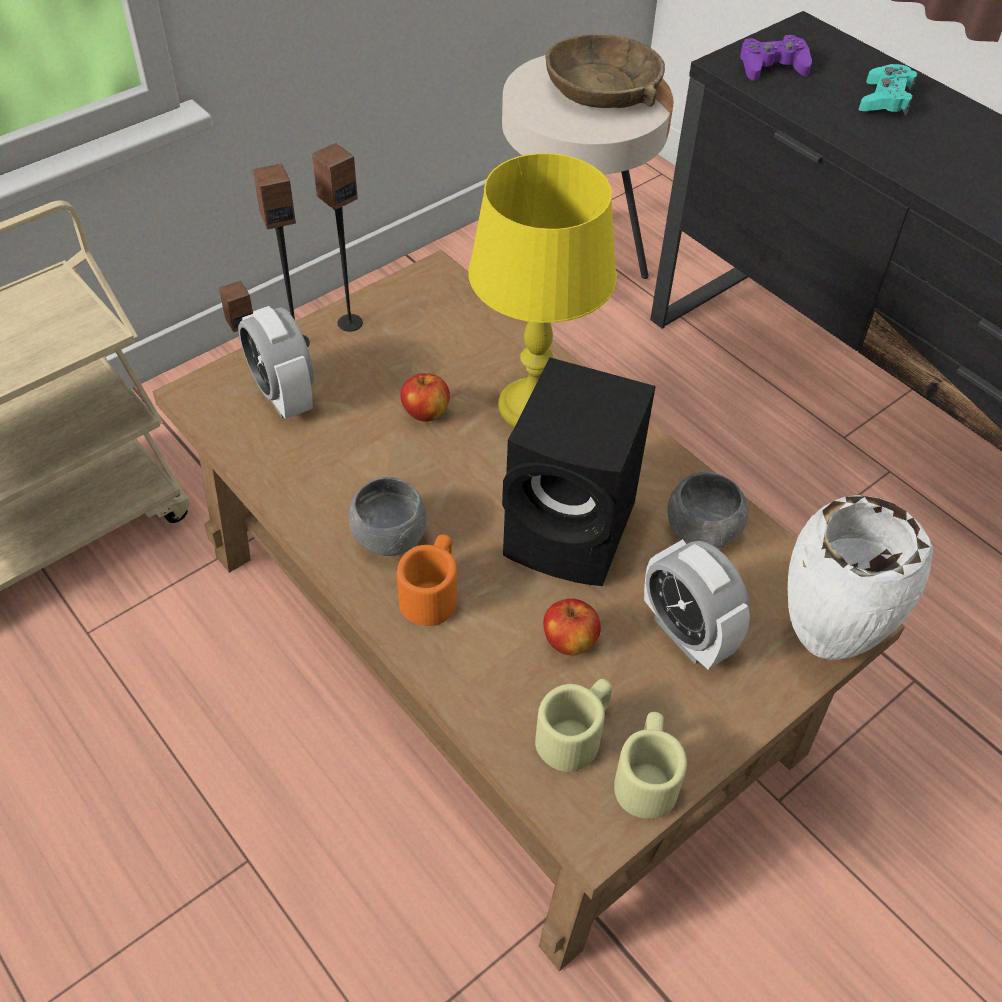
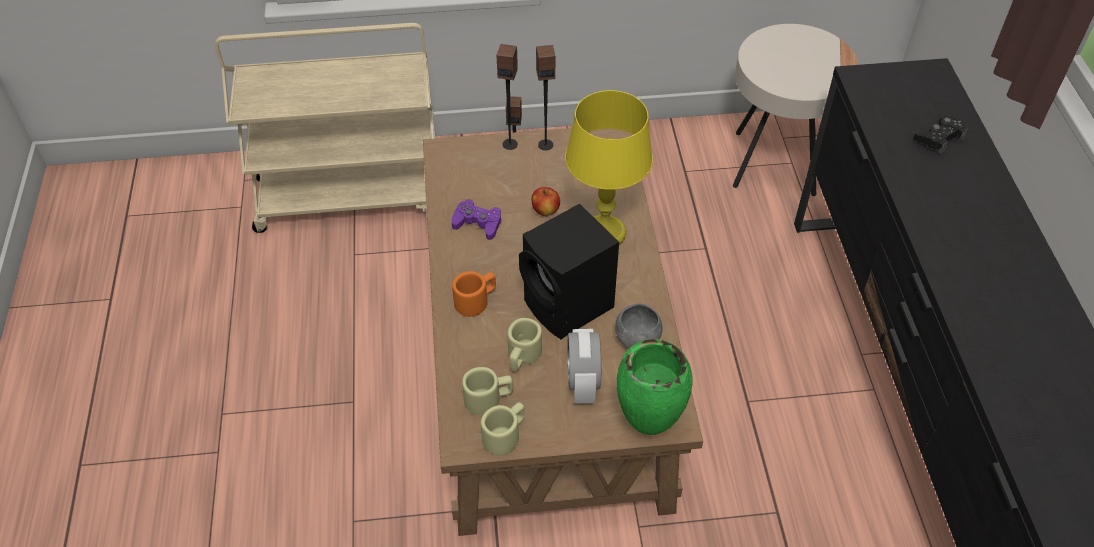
camera: 35 degrees right, 0 degrees up
alarm clock [238,306,314,419] -> none
grey bowl [348,477,427,556] -> none
apple [543,599,601,656] -> beige mug [507,318,542,372]
brown bowl [545,34,665,108] -> none
purple game controller [740,35,812,81] -> purple game controller moved to [452,199,501,240]
white vase [788,495,933,660] -> green vase [617,339,692,435]
turquoise game controller [859,64,918,116] -> black game controller [913,115,968,155]

